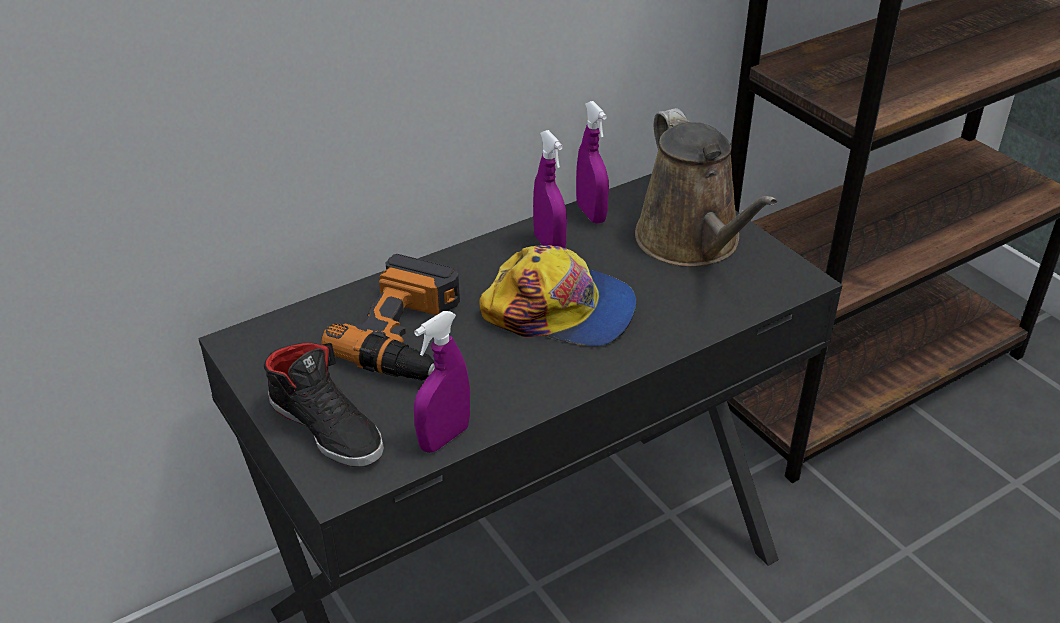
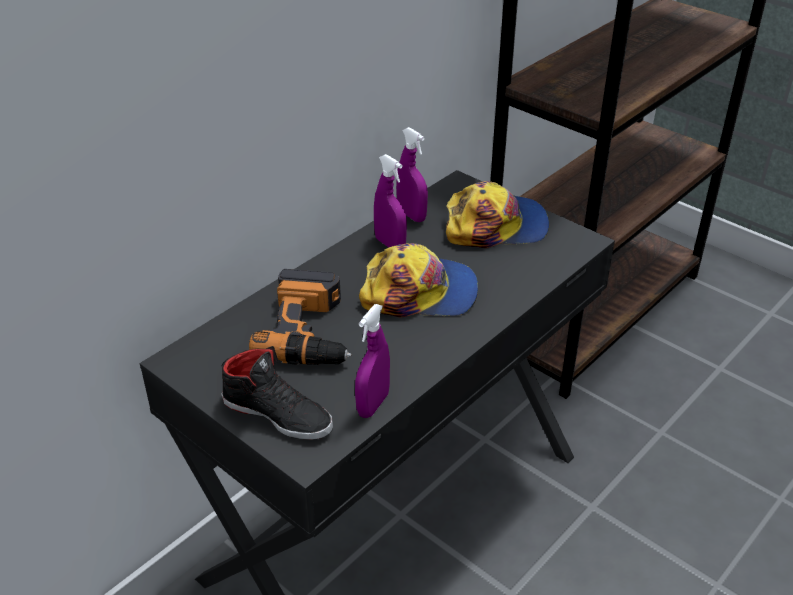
camera: 15 degrees left, 0 degrees up
brown watering can [635,108,778,267] -> cap [446,181,549,248]

